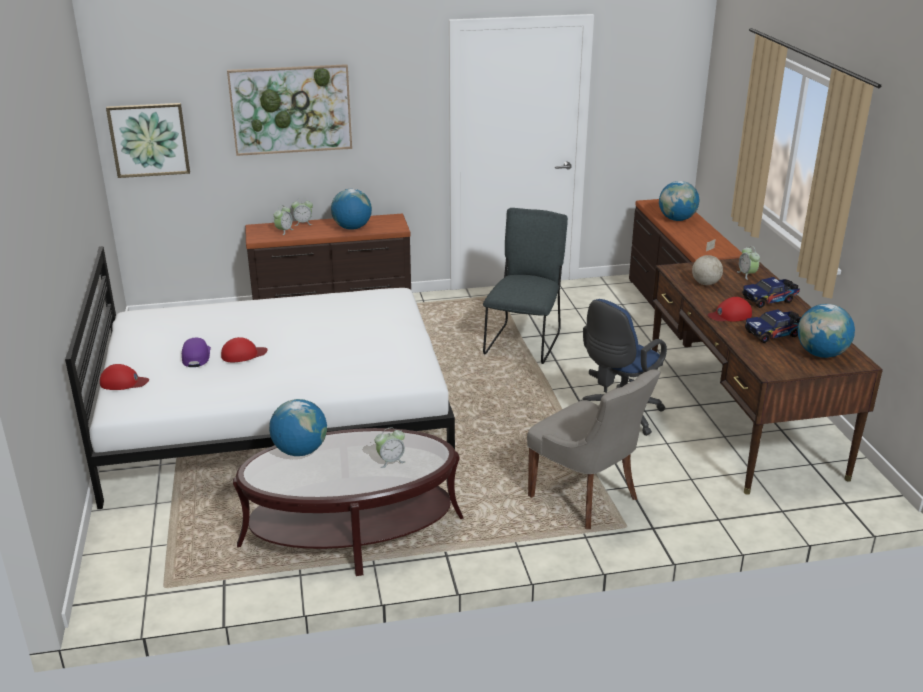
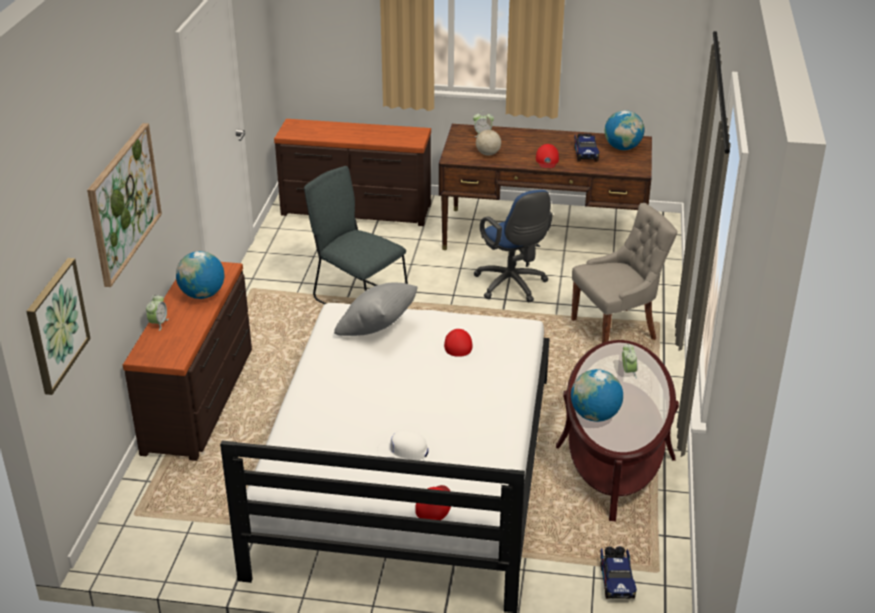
camera: 70 degrees left, 5 degrees up
purple cap [182,338,211,367] -> white cap [377,430,428,460]
red cap [221,337,268,362] -> red cap moved to [444,329,473,357]
alarm clock [274,205,293,235] -> none
globe [659,181,699,221] -> none
toy truck [742,277,800,308] -> toy truck moved to [600,546,637,599]
none -> grey pillow [334,283,418,336]

